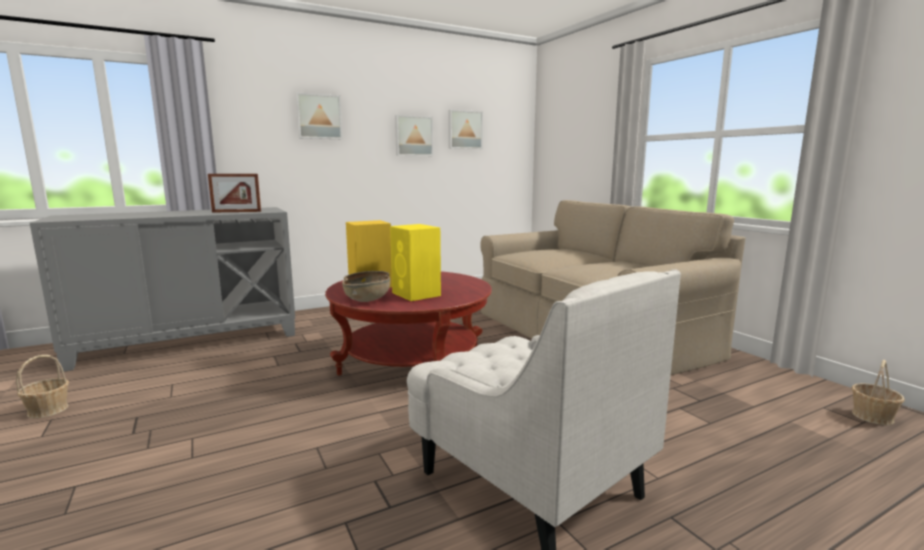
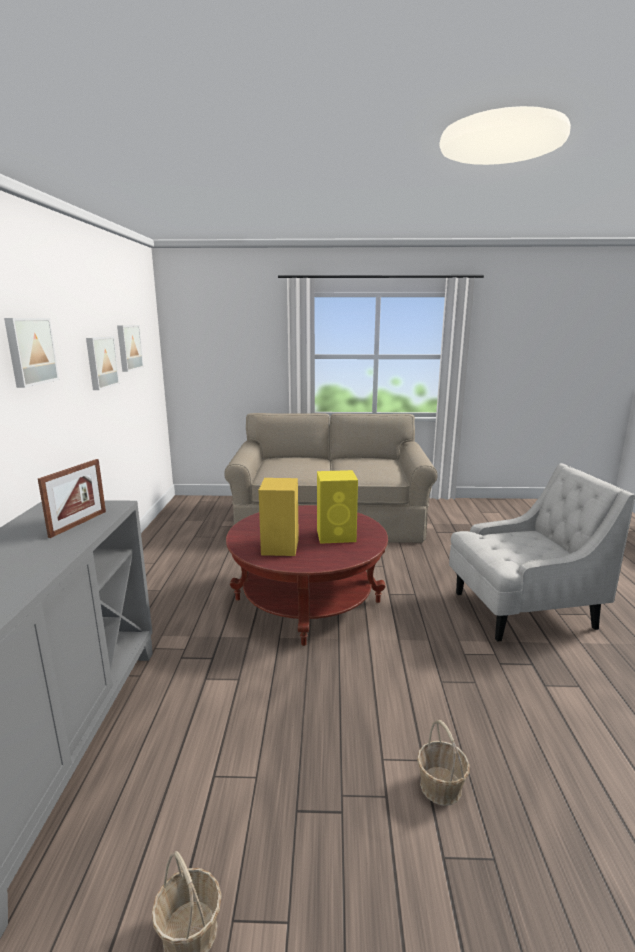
camera: 60 degrees left, 5 degrees up
brown bowl [342,271,390,302] -> none
basket [851,360,905,425] -> basket moved to [417,720,470,806]

